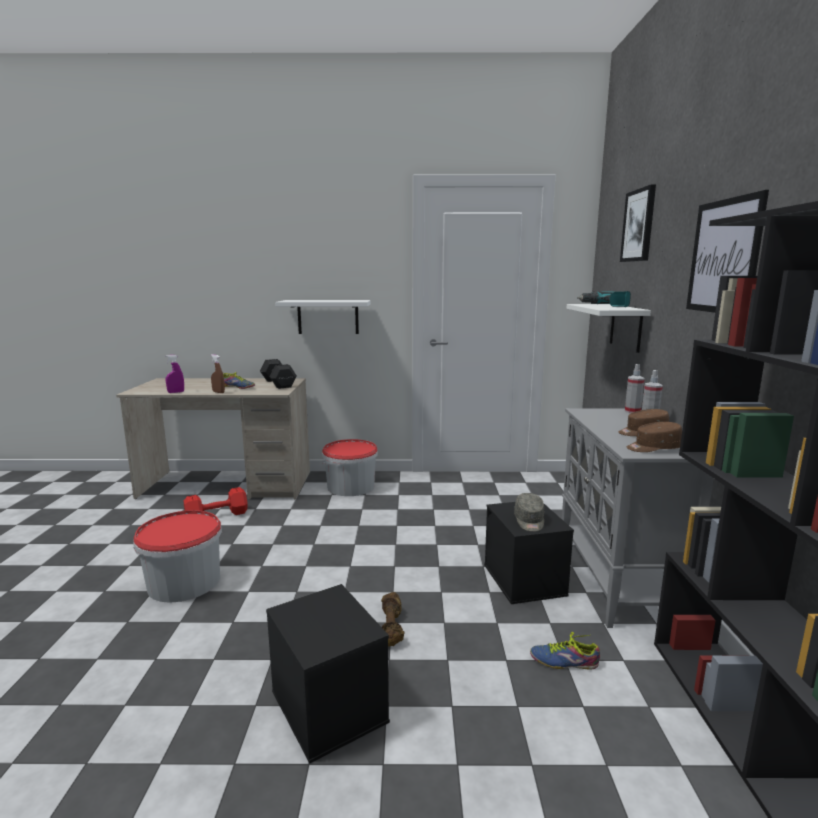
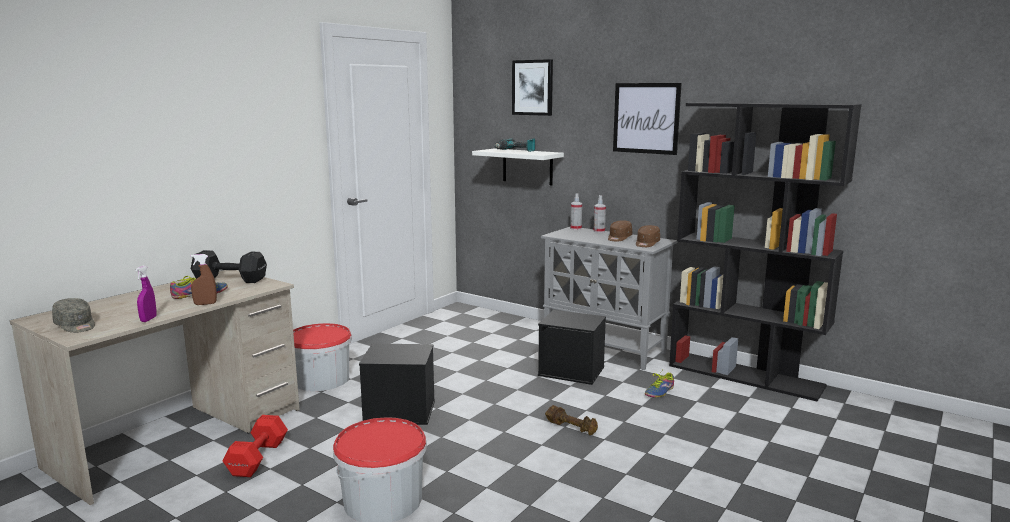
camera: 55 degrees left, 0 degrees up
black storage box [266,584,390,764] -> black storage box moved to [359,343,435,425]
white shelf [275,300,371,334] -> none
grey cap [514,493,544,532] -> grey cap moved to [52,298,95,333]

